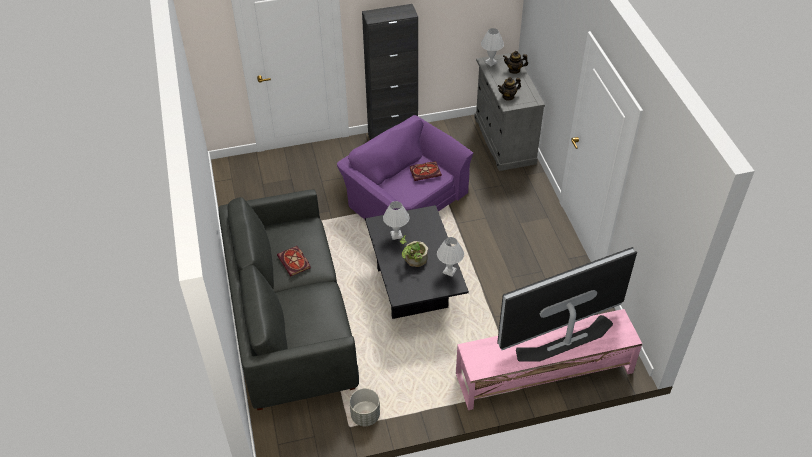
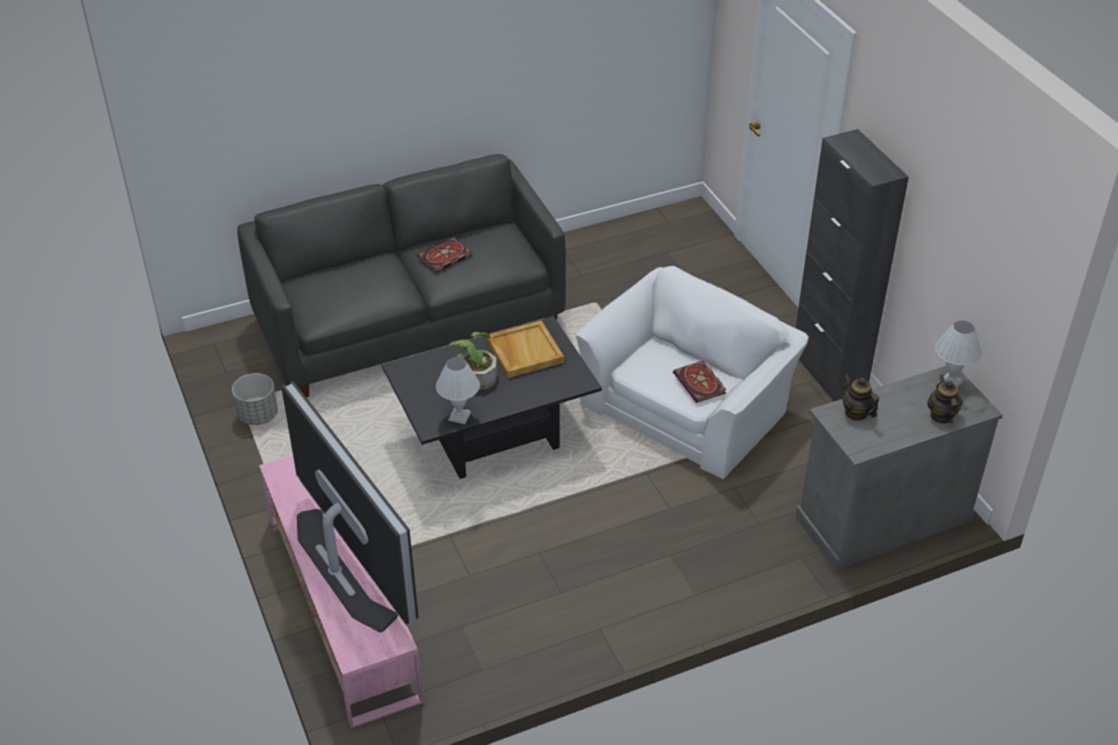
camera: 80 degrees right, 5 degrees down
purple armchair [337,115,473,220] -> white armchair [576,266,809,479]
white table lamp [383,201,409,240] -> beige tray [486,320,564,378]

